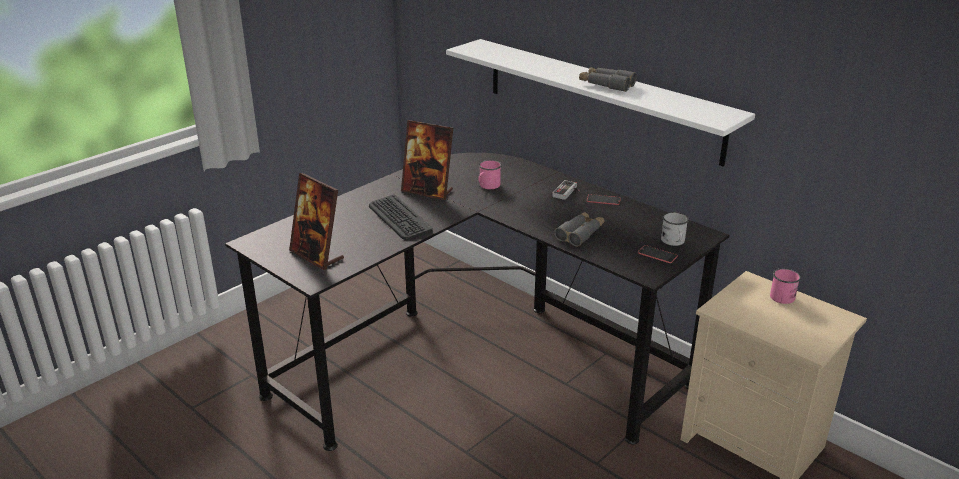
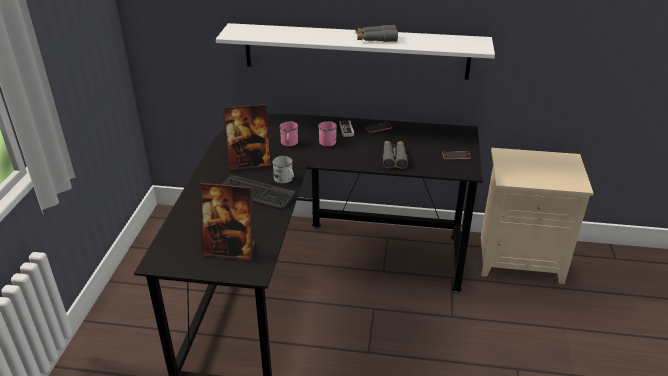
camera: 35 degrees left, 5 degrees up
white mug [661,212,689,246] -> white mug moved to [272,156,294,183]
pink mug [770,268,801,304] -> pink mug moved to [318,121,337,146]

